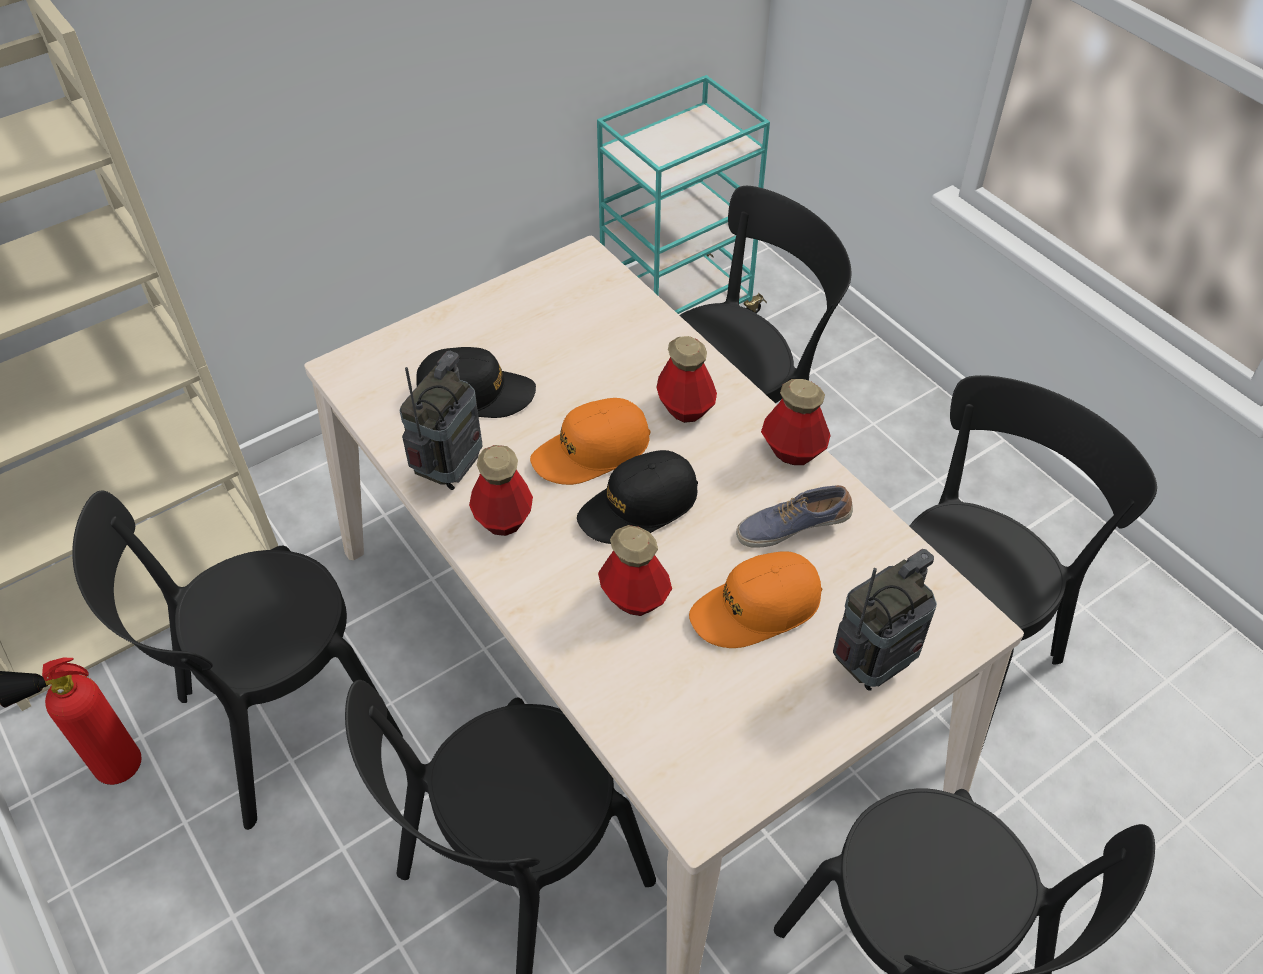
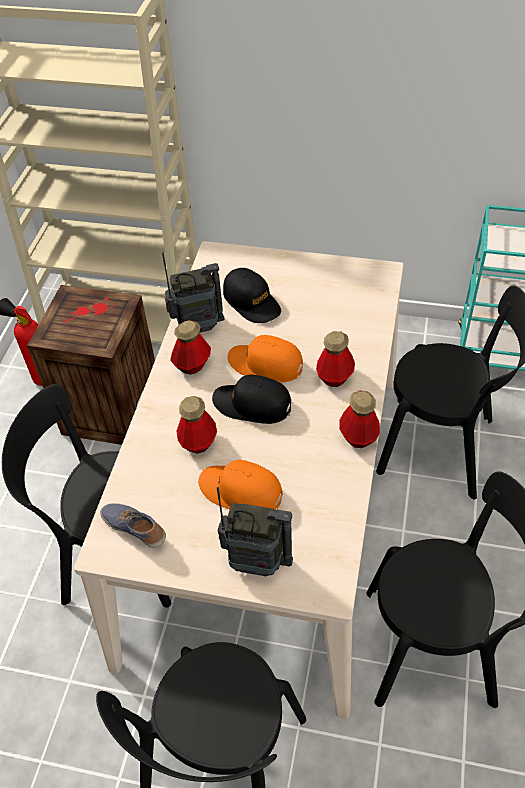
camera: 50 degrees right, 0 degrees up
black chair [72,490,403,830] -> crate [27,285,155,445]
shoe [736,485,853,548] -> shoe moved to [100,503,166,548]

